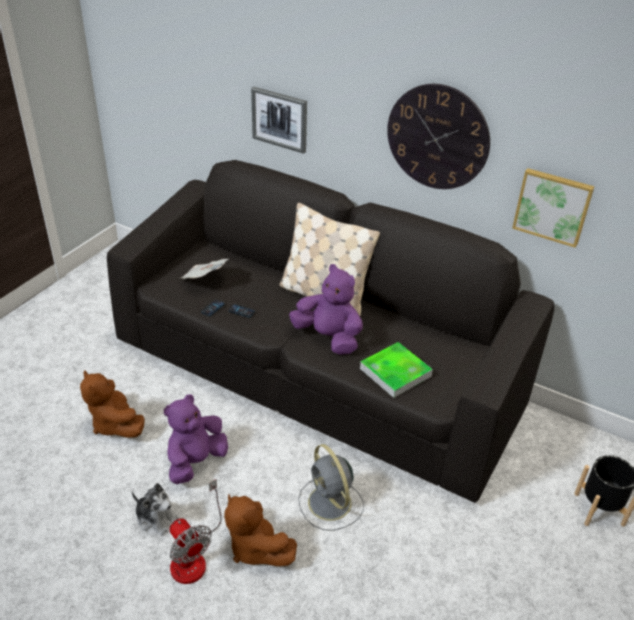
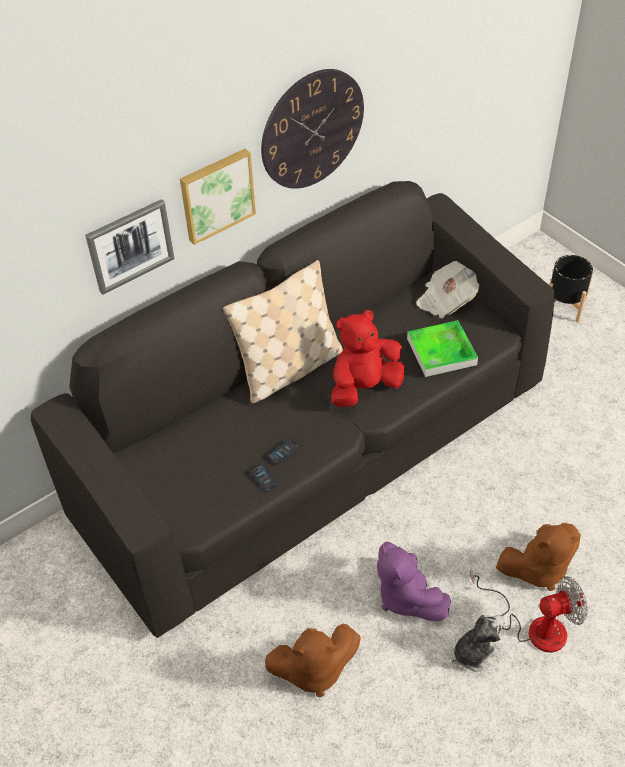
camera: 65 degrees left, 10 degrees up
newspaper [181,259,228,279] -> newspaper moved to [416,261,479,318]
purple plush toy [289,264,363,355] -> red plush toy [331,310,405,407]
grey fan [298,444,364,531] -> none
picture [512,168,594,248] -> picture moved to [180,149,256,245]

